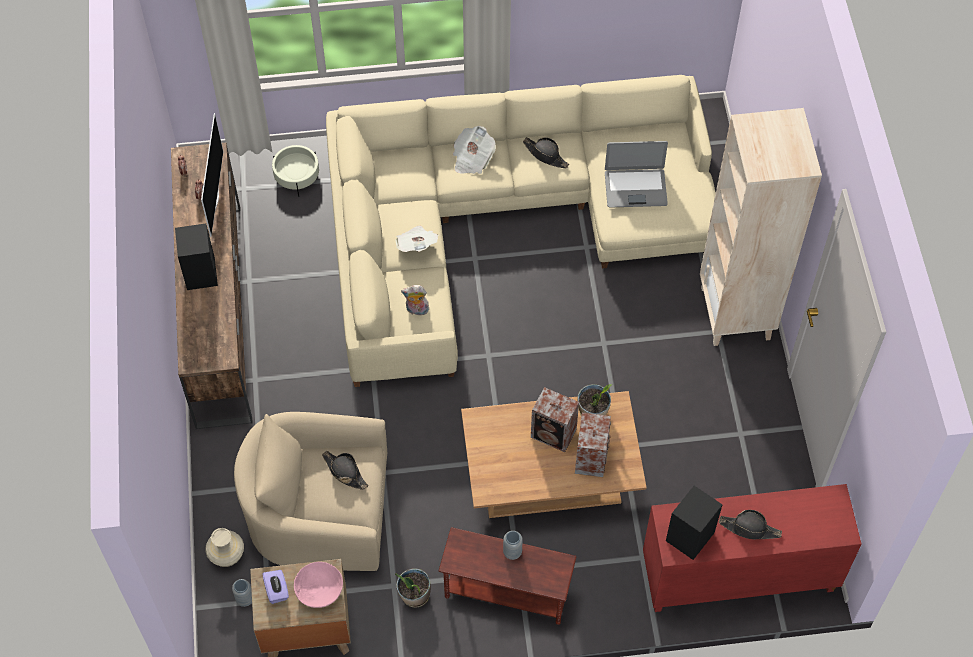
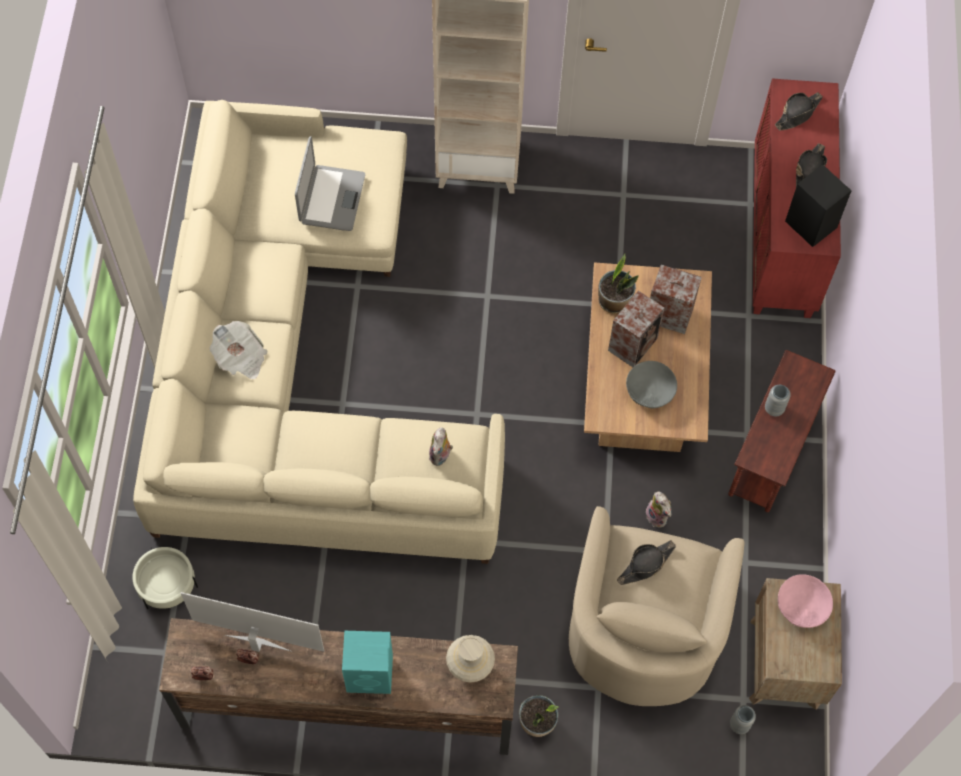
camera: 80 degrees left, 5 degrees up
black speaker [175,223,218,290] -> turquoise speaker [342,631,393,694]
beige vase [205,528,244,567] -> beige vase moved to [446,635,495,683]
purple tissue box [262,570,289,604] -> none
potted plant [395,568,431,608] -> potted plant moved to [519,695,559,737]
newspaper [396,226,438,252] -> none
black hat [523,137,569,169] -> black hat moved to [775,92,823,130]
none -> grey bowl [626,361,677,408]
none -> plush toy [646,492,672,528]

